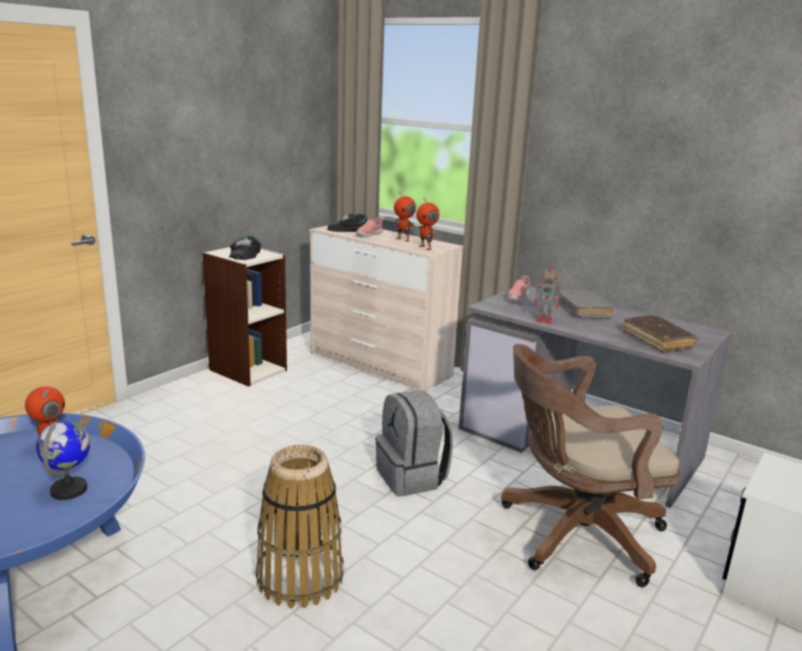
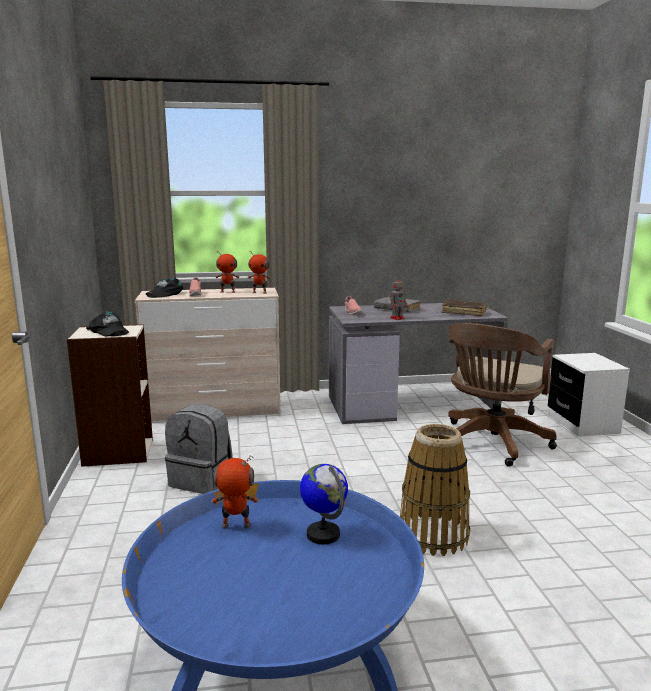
camera: 45 degrees left, 5 degrees down
grey backpack [375,390,453,496] -> grey backpack moved to [165,404,233,494]

